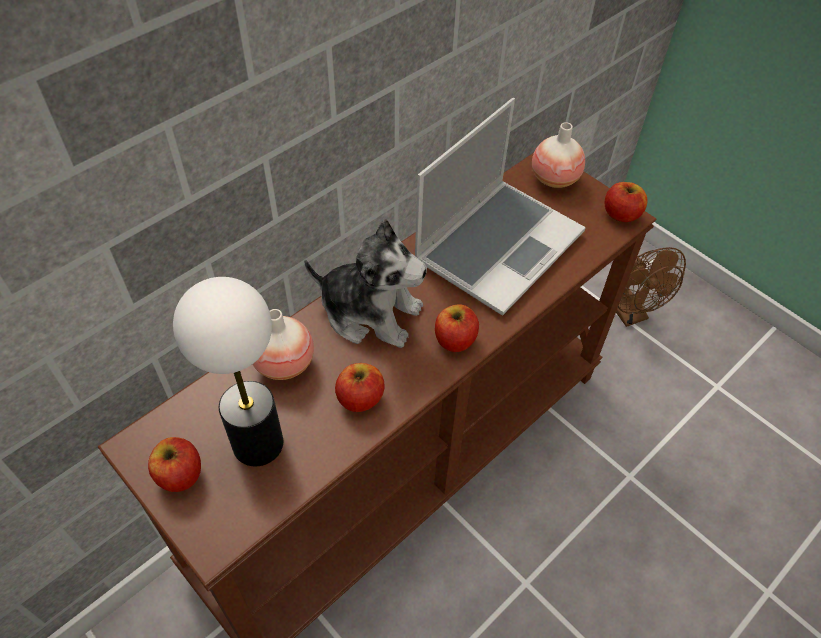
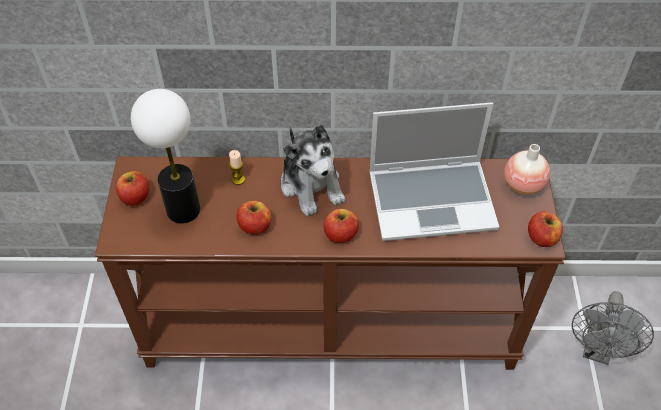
camera: 45 degrees right, 0 degrees up
vase [253,309,314,380] -> candle [229,150,245,185]
brown fan [616,247,686,327] -> grey fan [572,291,654,365]

